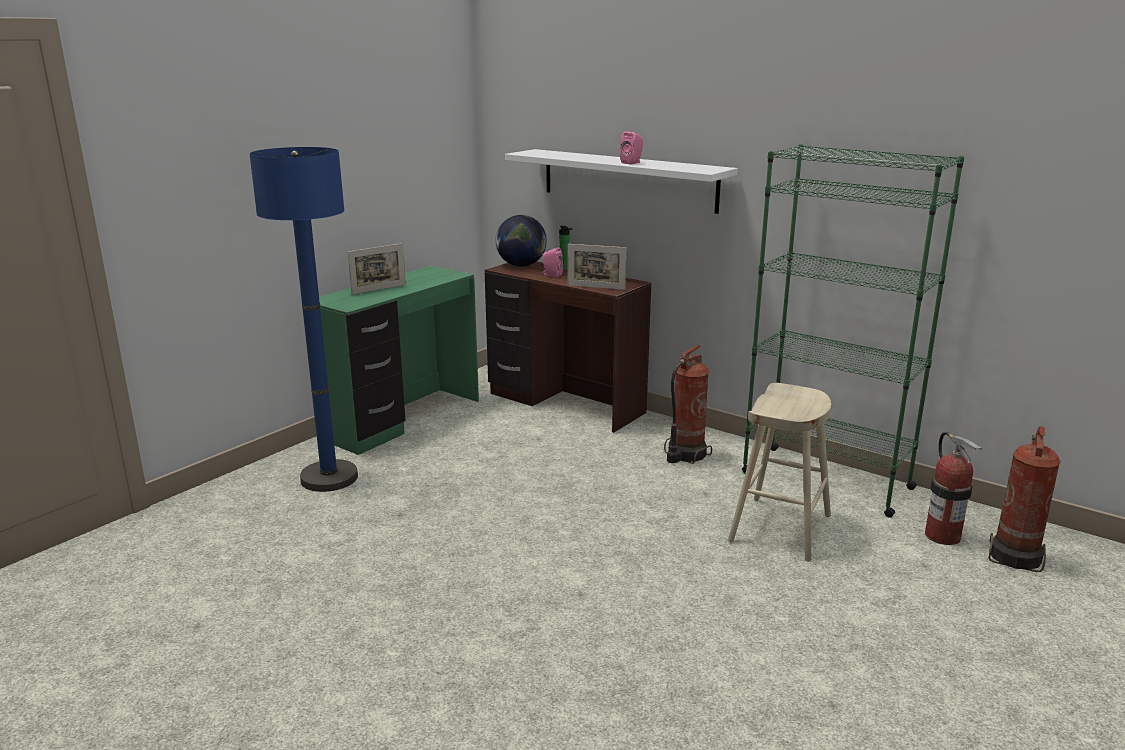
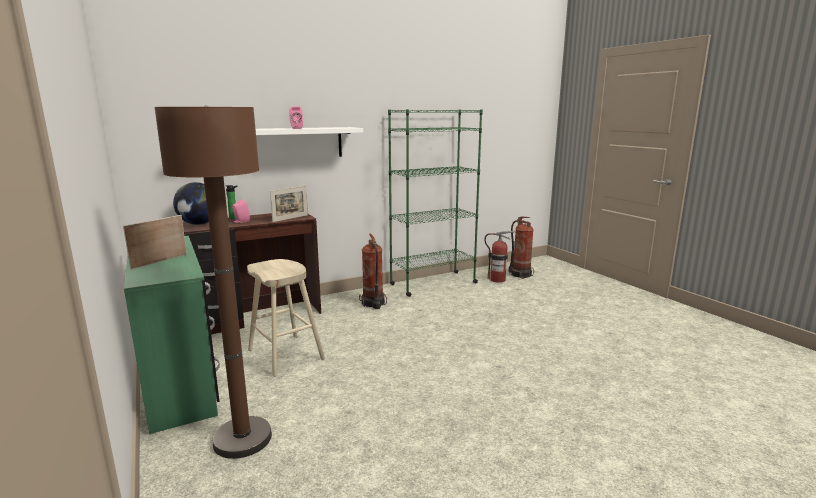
camera: 65 degrees left, 5 degrees down
blue floor lamp [249,147,358,492] -> brown floor lamp [155,105,272,459]
picture frame [348,243,406,295] -> picture frame turned 135 degrees counterclockwise [123,215,187,269]
beige stool [728,383,831,562] -> beige stool moved to [247,259,325,376]

